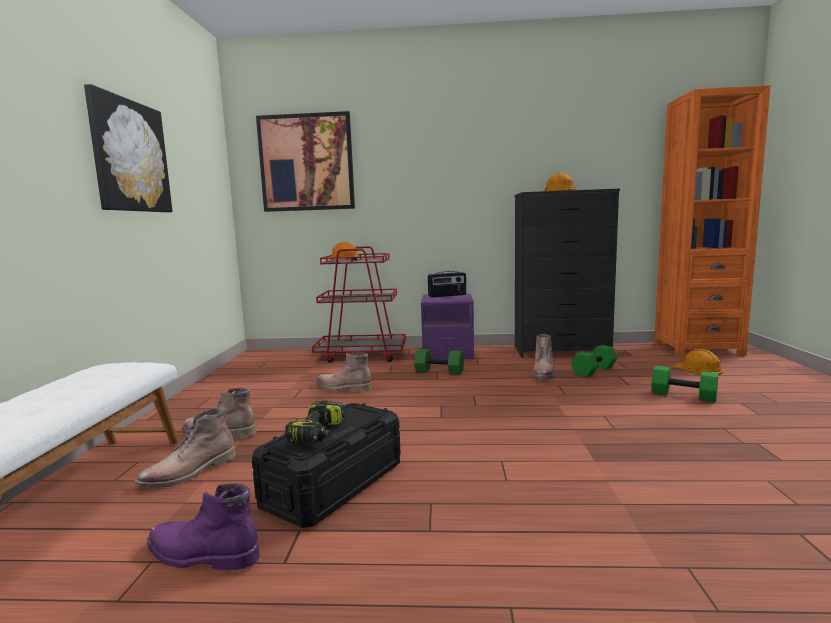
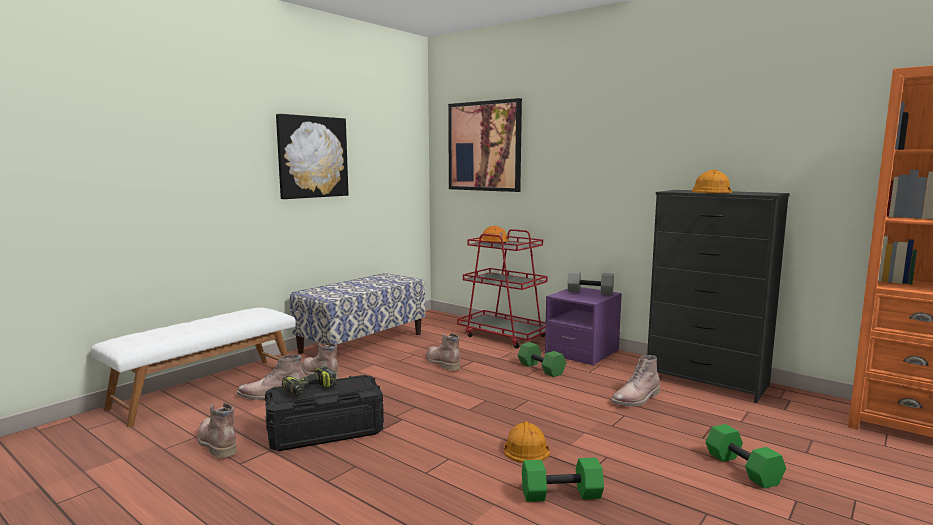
camera: 35 degrees right, 0 degrees up
purple boot [147,484,260,570] -> brown boot [197,403,237,458]
radio [428,271,466,297] -> grey dumbbell [568,271,614,295]
green dumbbell [571,345,617,377] -> green dumbbell moved to [522,457,604,502]
orange hard hat [672,349,723,375] -> orange hard hat moved to [504,421,550,463]
none -> bench [290,273,425,354]

